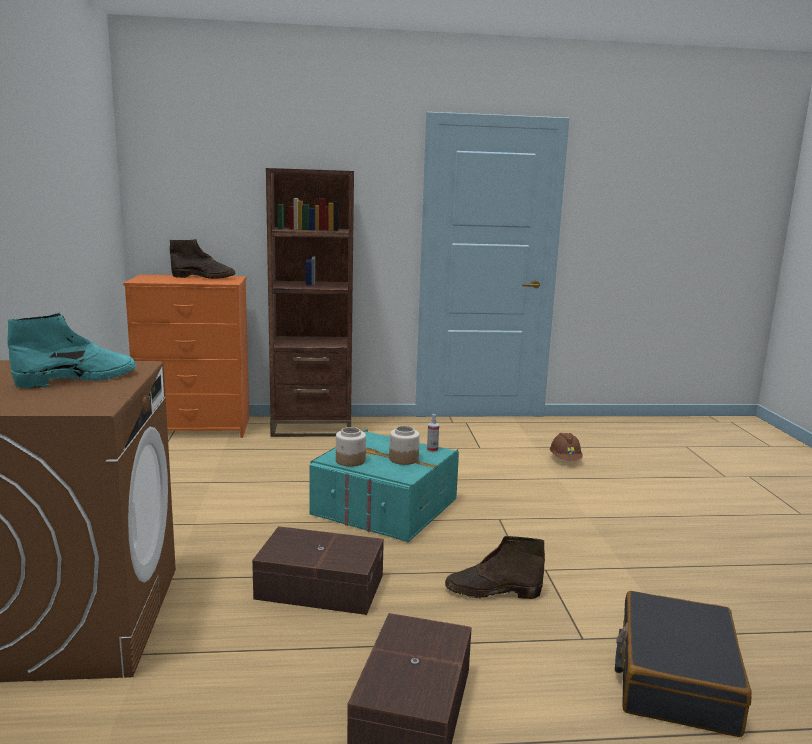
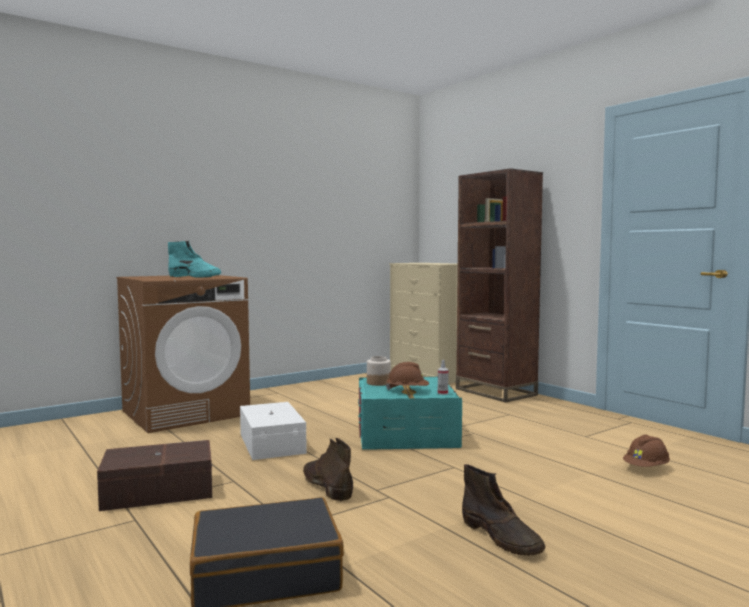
camera: 60 degrees right, 10 degrees down
orange dresser [123,275,249,438] -> beige dresser [390,263,466,384]
brown boot [170,239,235,279] -> brown boot moved to [462,464,546,556]
brown storage box [252,526,384,615] -> white storage box [240,402,307,460]
jar [389,426,420,465] -> brown hard hat [386,362,429,390]

